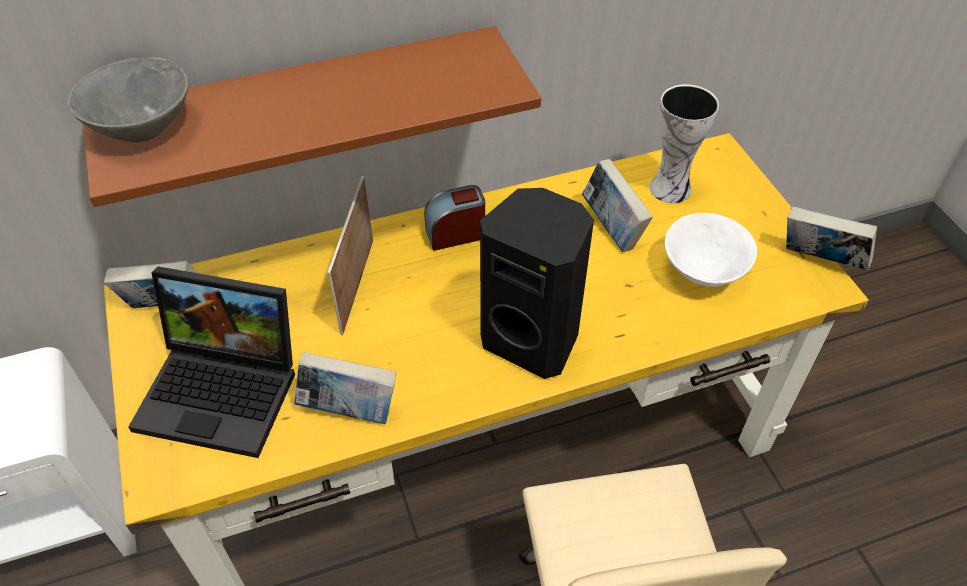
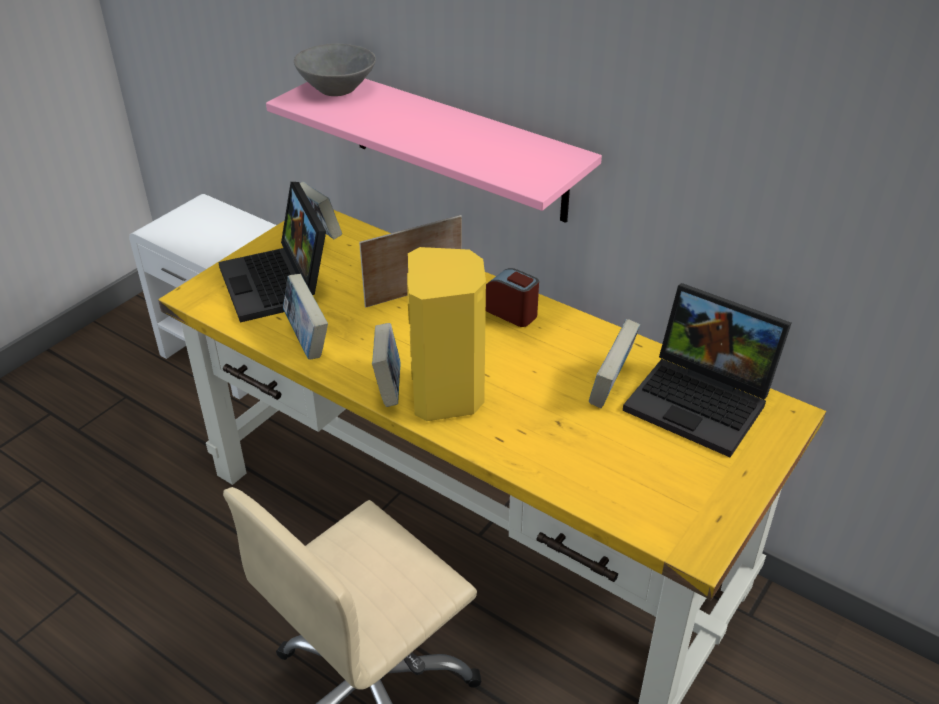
camera: 55 degrees right, 10 degrees down
brown shelf [83,26,541,207] -> pink shelf [266,79,602,223]
black speaker [480,188,594,379] -> yellow speaker [407,247,486,421]
vase [650,84,719,203] -> laptop [623,283,791,457]
white bowl [665,213,757,287] -> none
book [786,206,877,270] -> book moved to [372,323,400,407]

